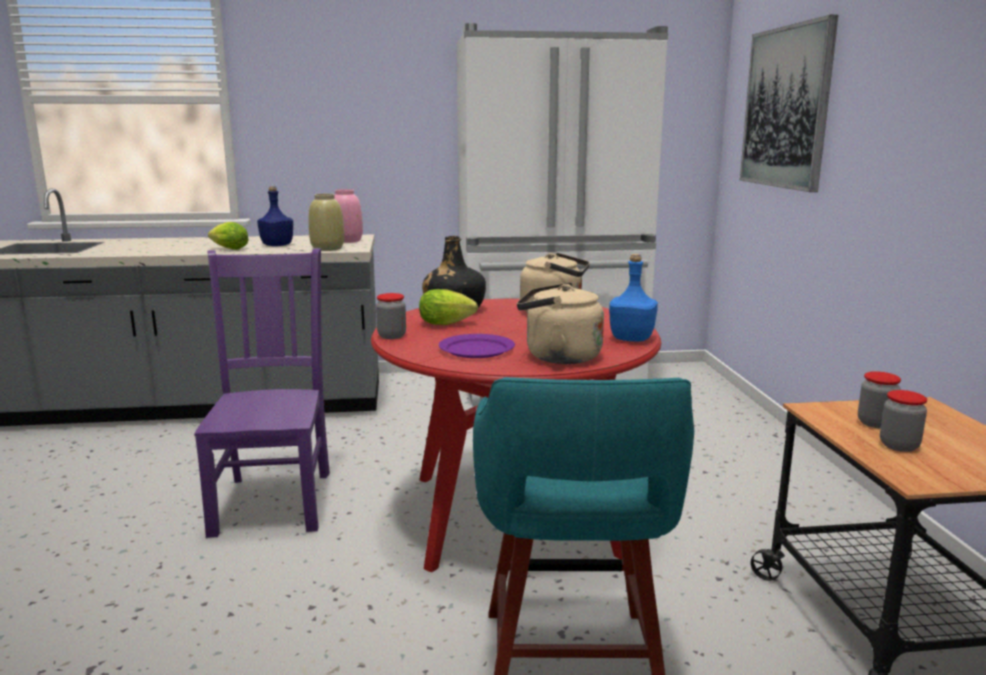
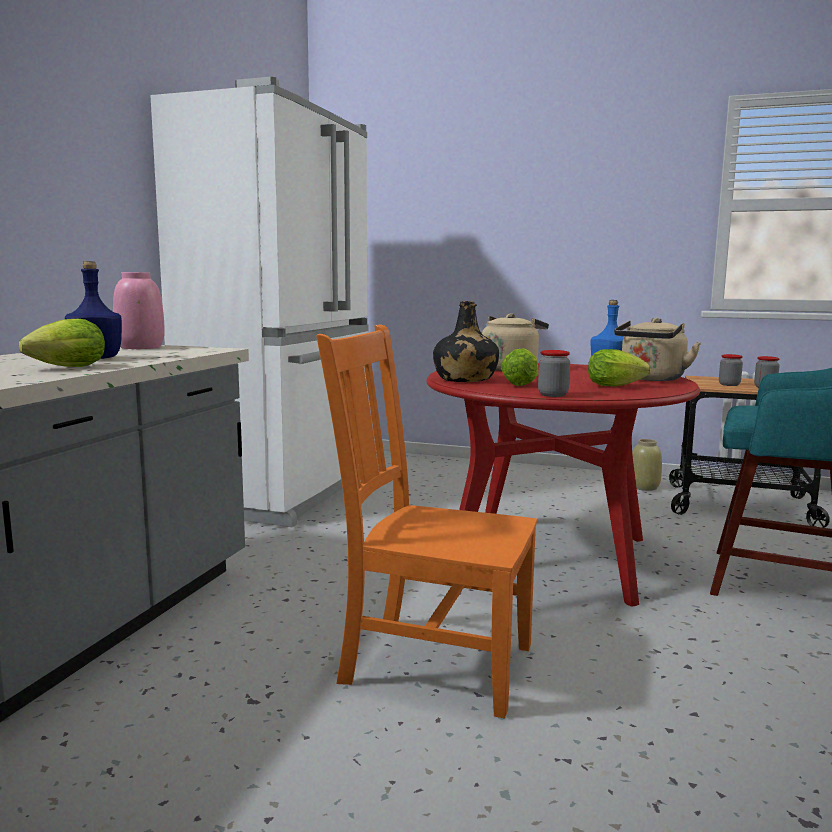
camera: 65 degrees left, 5 degrees down
purple chair [194,248,330,538] -> orange chair [316,325,537,719]
beige vase [309,194,344,251] -> beige vase moved to [632,439,662,491]
purple plate [439,334,515,358] -> lettuce [588,349,651,386]
picture [740,15,838,192] -> none

